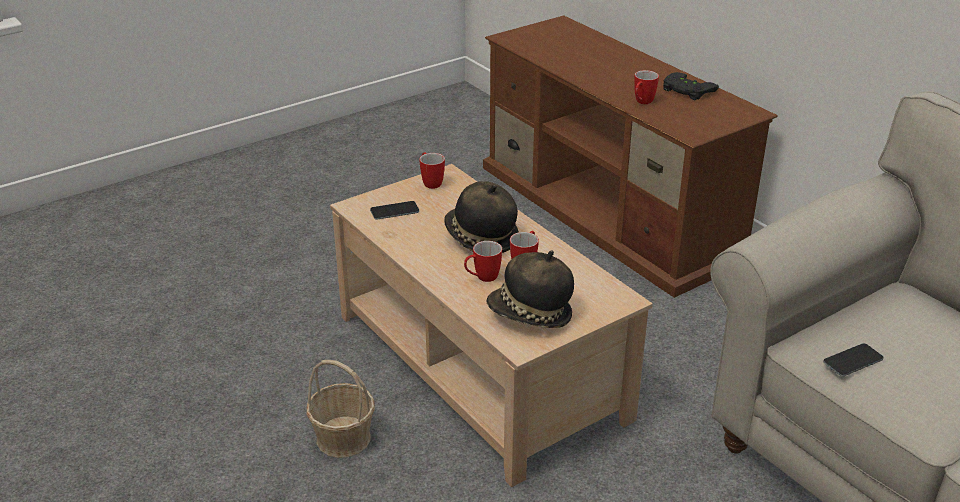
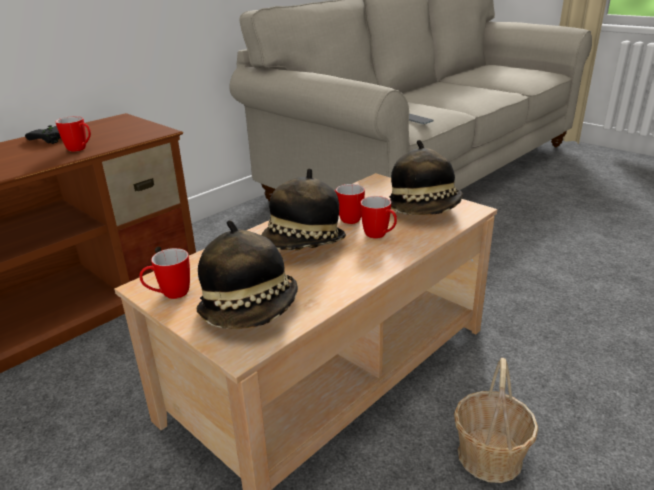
camera: 100 degrees left, 5 degrees down
phone [370,201,419,220] -> hat [197,220,298,329]

